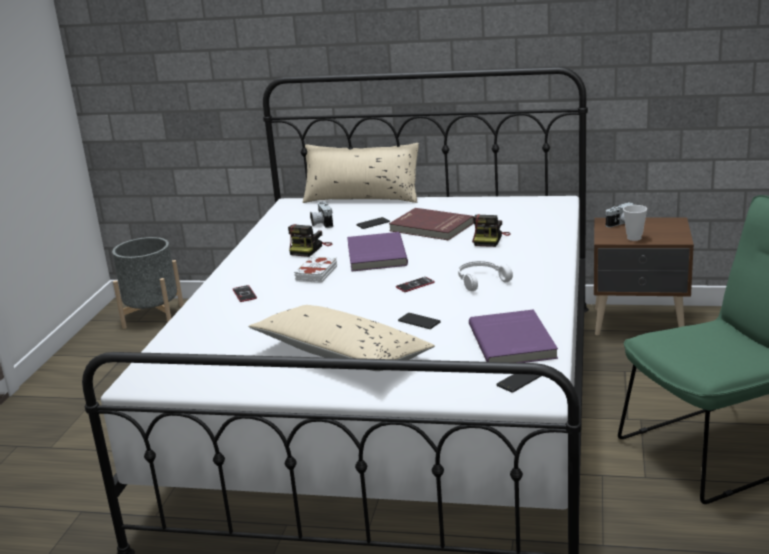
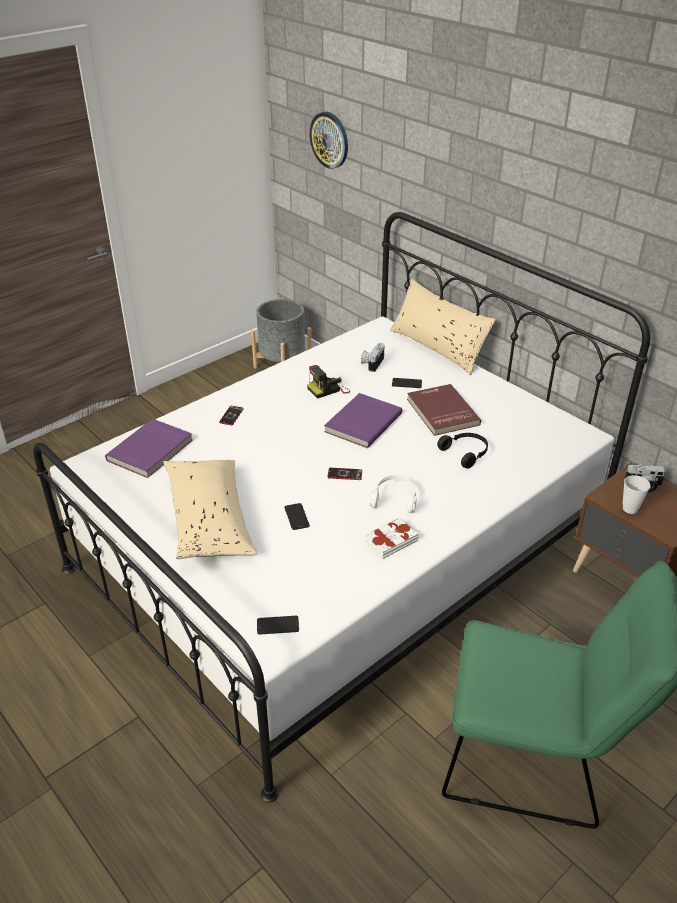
camera: 35 degrees right, 15 degrees up
white book [294,256,337,283] -> white book moved to [365,517,419,559]
purple book [469,309,558,363] -> purple book moved to [105,419,193,478]
camera [472,214,511,247] -> black headphones [437,433,488,468]
none -> wall clock [309,112,348,169]

